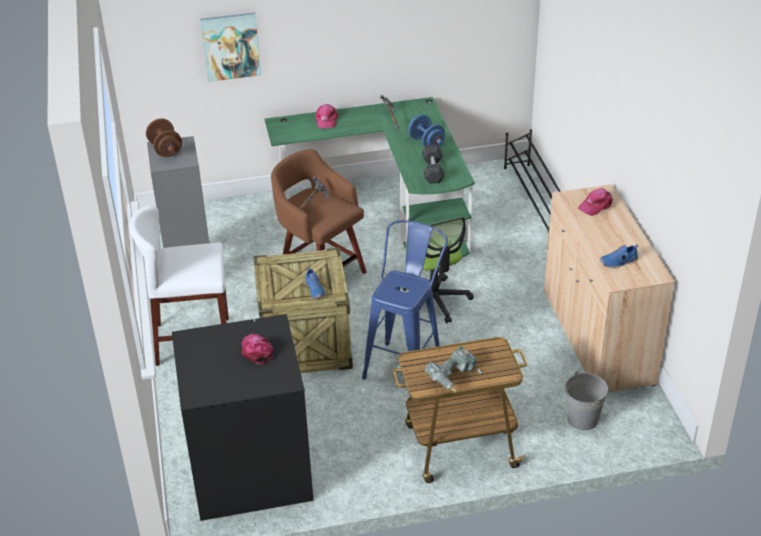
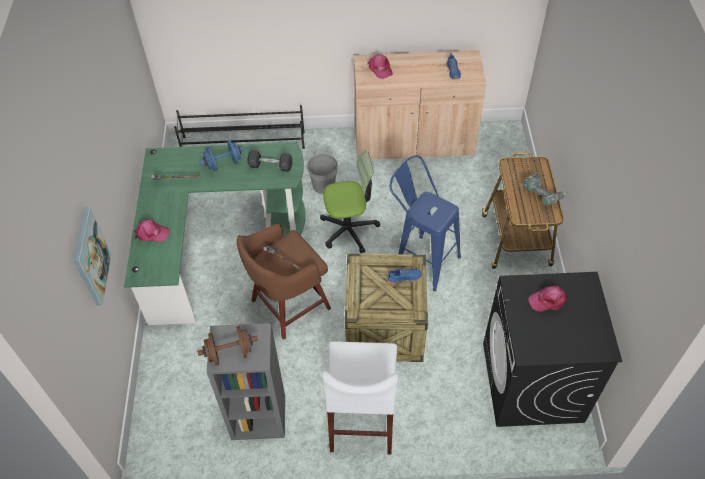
camera: 80 degrees left, 15 degrees up
grey bucket [565,371,608,430] -> grey bucket moved to [305,153,339,194]

